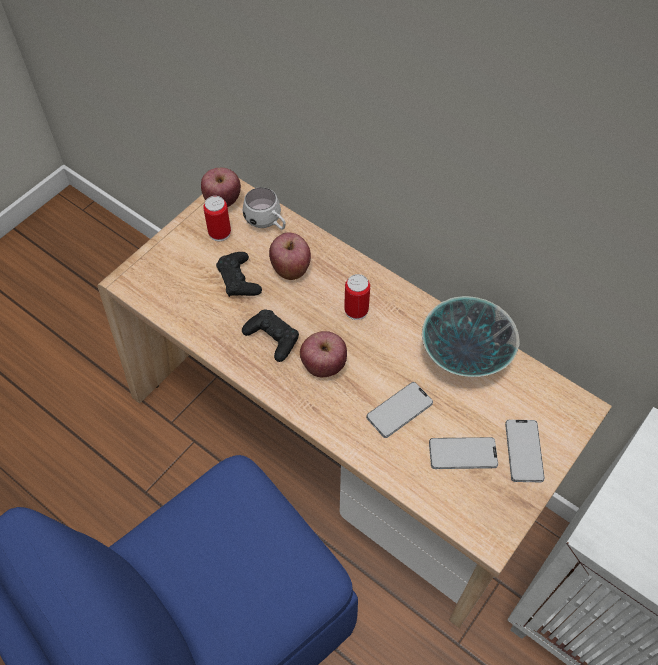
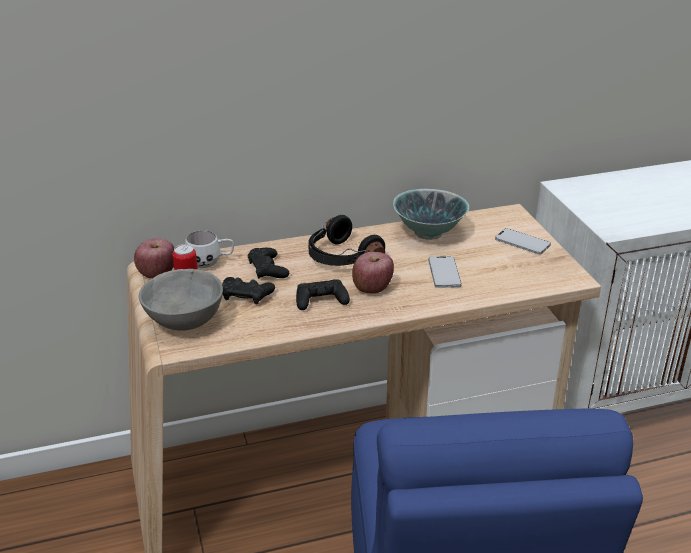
camera: 55 degrees left, 25 degrees down
apple [269,233,311,280] -> black game controller [248,248,289,279]
can [344,274,370,320] -> black headphones [308,215,385,266]
phone [429,437,498,469] -> none
none -> grey bowl [139,269,223,331]

